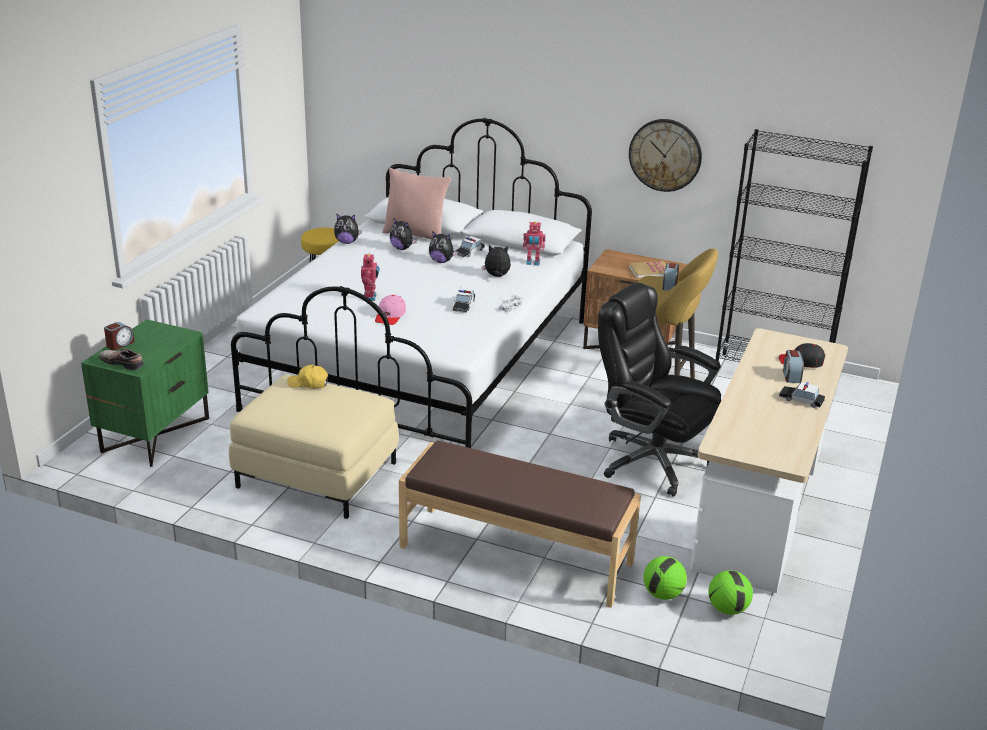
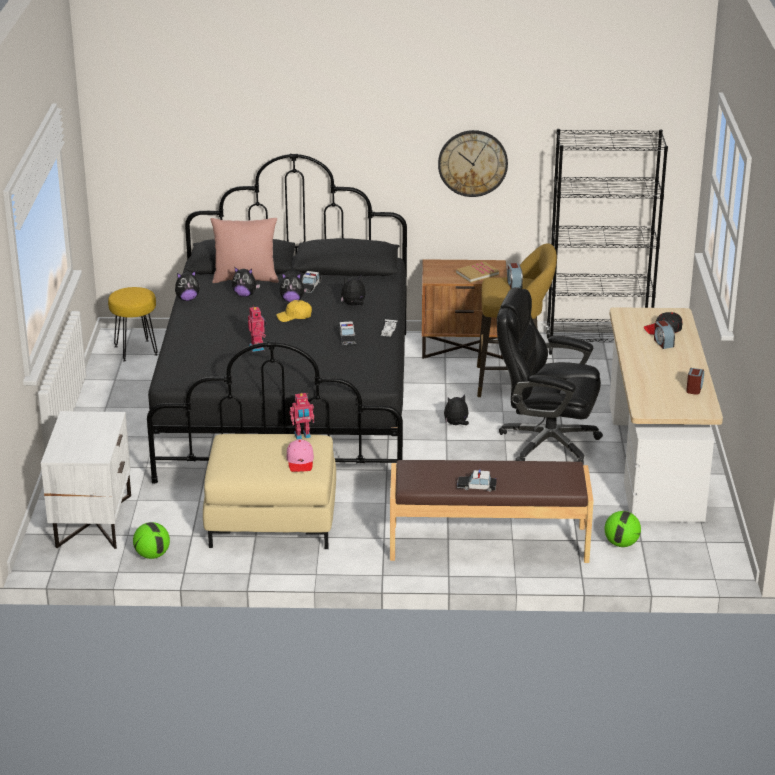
camera: 20 degrees left, 0 degrees up
green nightstand [81,319,209,467] -> white nightstand [41,411,131,549]
shoe [99,349,144,370] -> none
alarm clock [104,322,135,350] -> alarm clock moved to [686,368,704,395]
white bed [231,118,592,448] -> black bed [147,154,407,484]
yellow cap [287,365,328,389] -> yellow cap moved to [276,300,312,322]
pink cap [375,295,406,325] -> pink cap moved to [287,439,314,472]
toy robot [523,222,545,266] -> toy robot moved to [289,393,314,439]
football [709,570,753,615] -> football moved to [133,522,170,559]
toy car [779,382,825,408] -> toy car moved to [457,470,497,492]
none -> plush toy [444,395,469,425]

